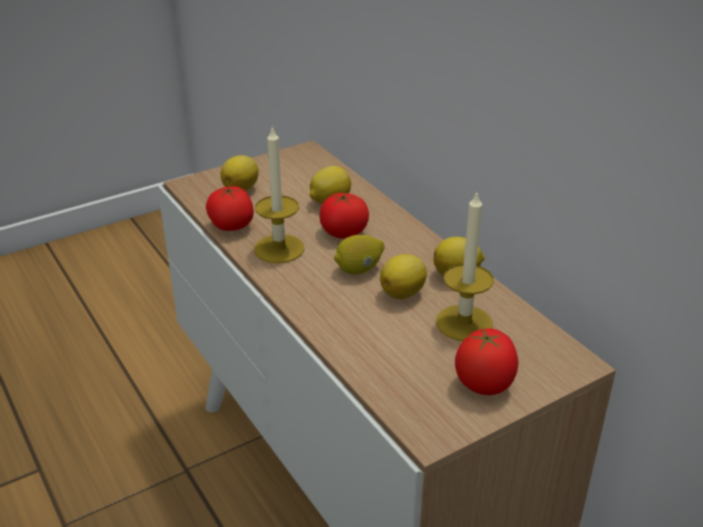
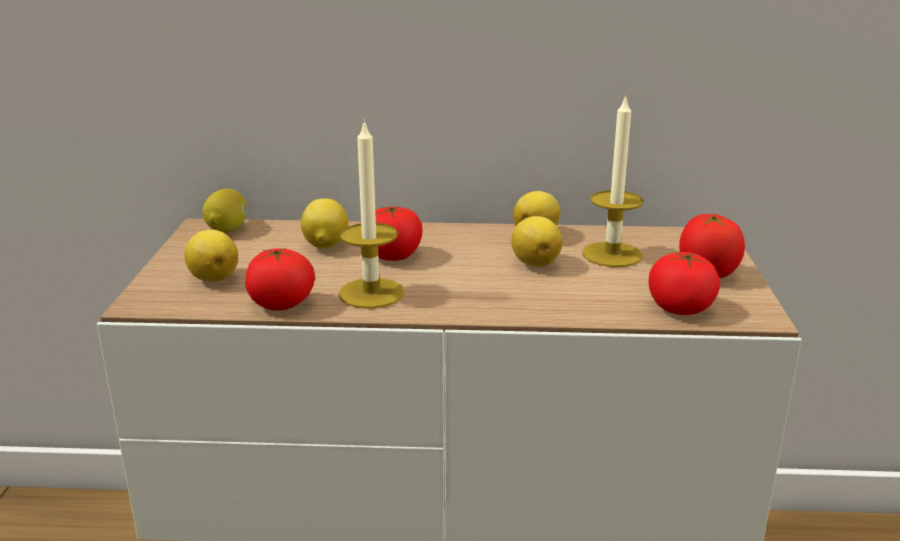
camera: 55 degrees left, 10 degrees down
lemon [334,235,384,274] -> lemon moved to [203,189,247,233]
none -> tomato [648,252,720,315]

